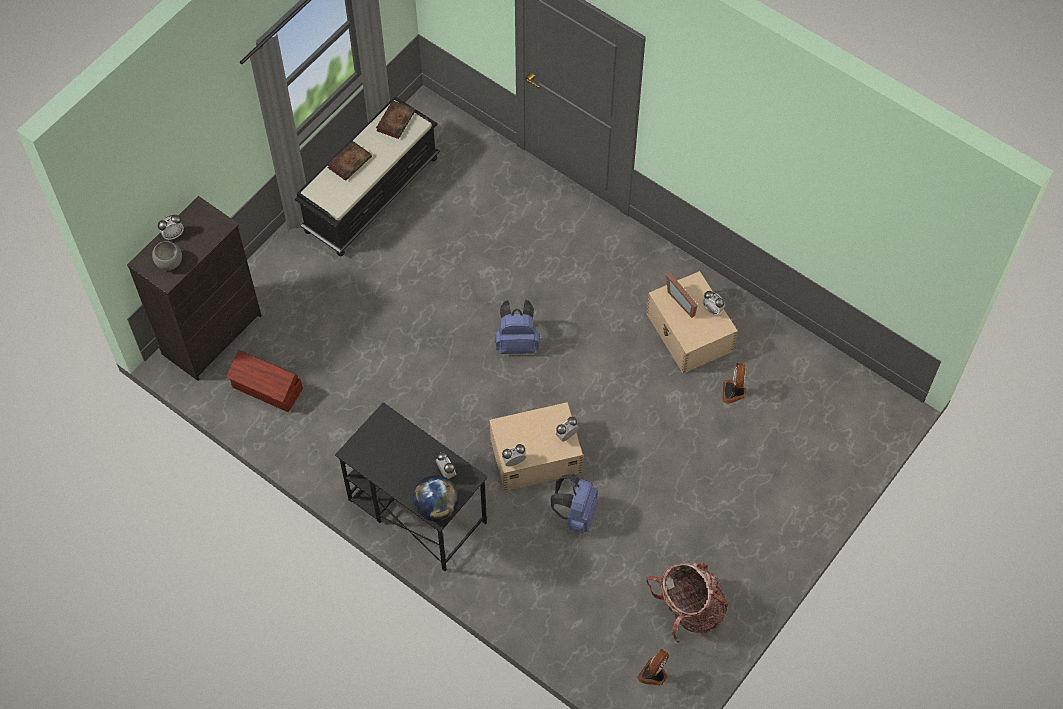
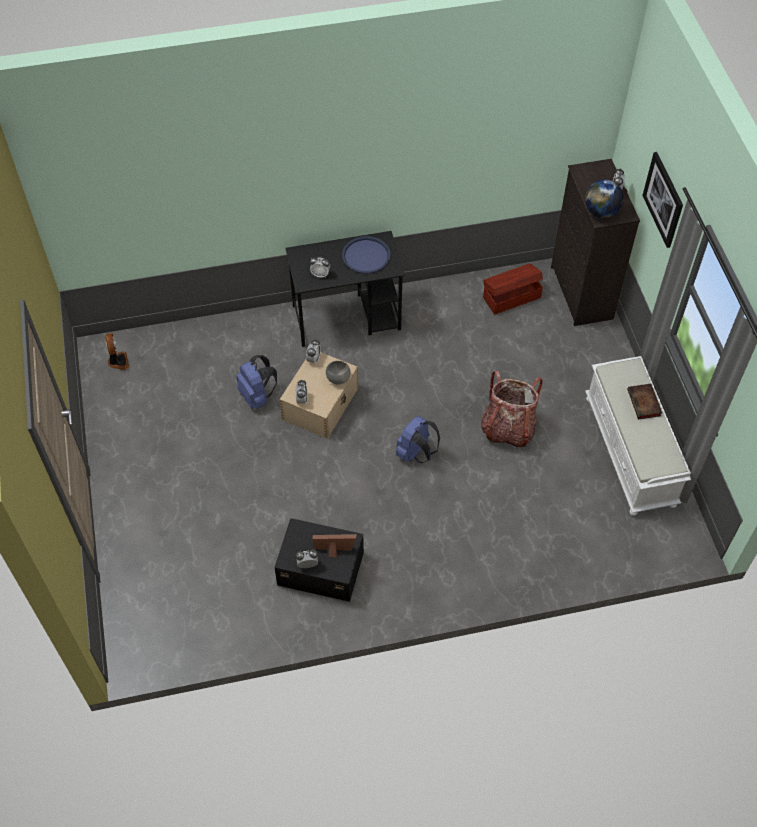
camera: 130 degrees right, 5 degrees down
grey bowl [152,241,182,270] -> grey bowl moved to [326,361,351,384]
black bench [294,96,440,256] -> white bench [585,356,691,516]
book [376,100,415,139] -> none
globe [413,475,459,521] -> globe moved to [585,179,624,218]
beige storage box [646,271,738,373] -> black storage box [274,518,364,602]
backpack [646,562,729,643] -> backpack moved to [481,371,543,447]
fan [722,363,746,404] -> none
none -> blue tray [342,236,391,274]
none -> picture [642,152,683,248]

